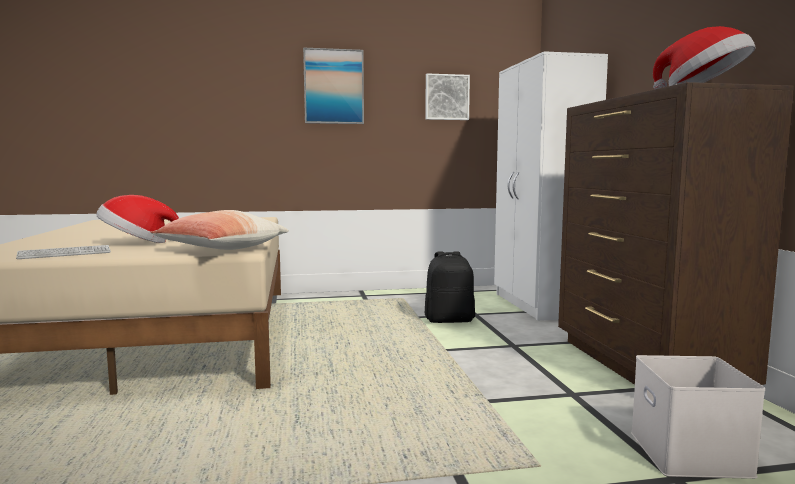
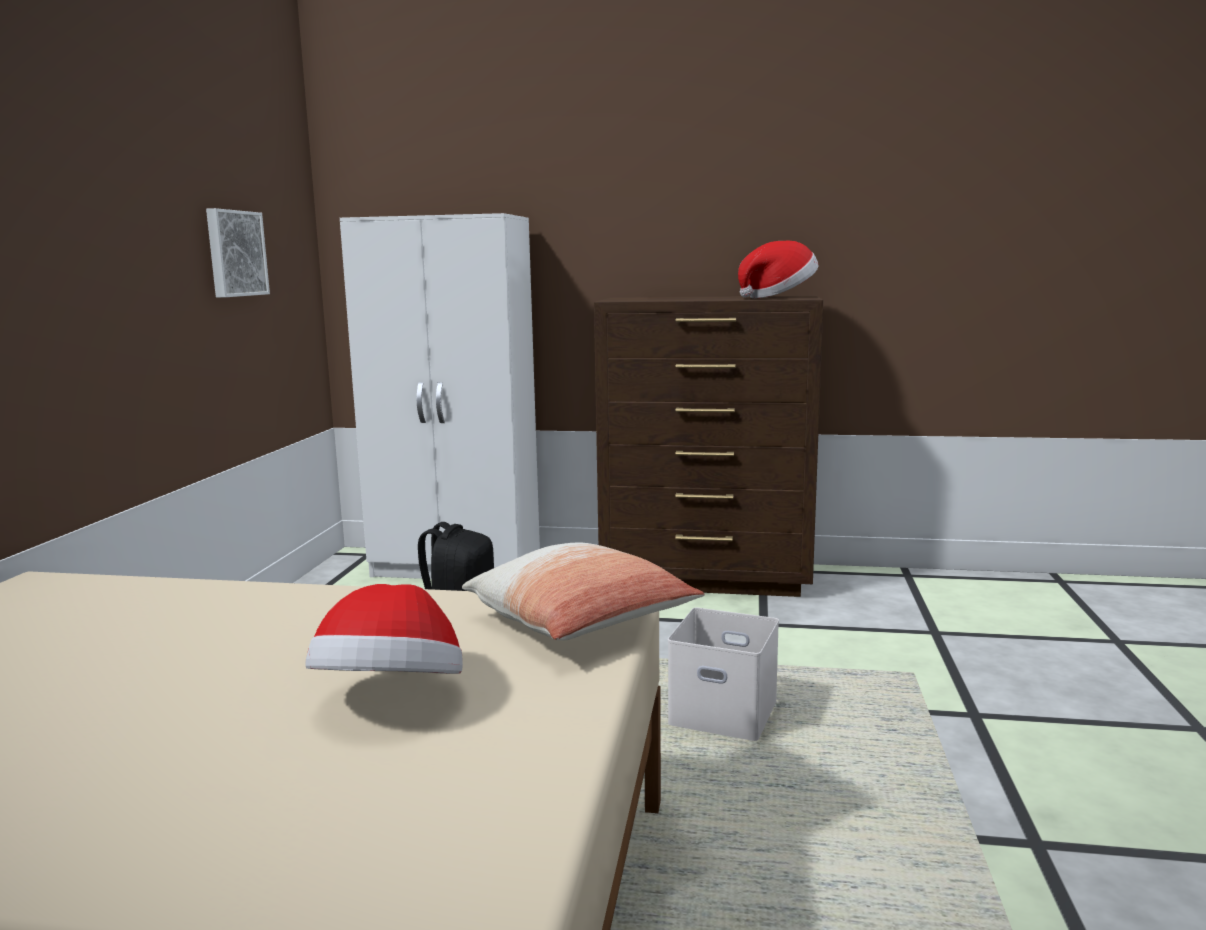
camera: 70 degrees left, 5 degrees up
keyboard [16,245,111,259] -> none
picture [303,48,364,124] -> none
white storage box [631,355,765,479] -> white storage box moved to [668,607,779,741]

